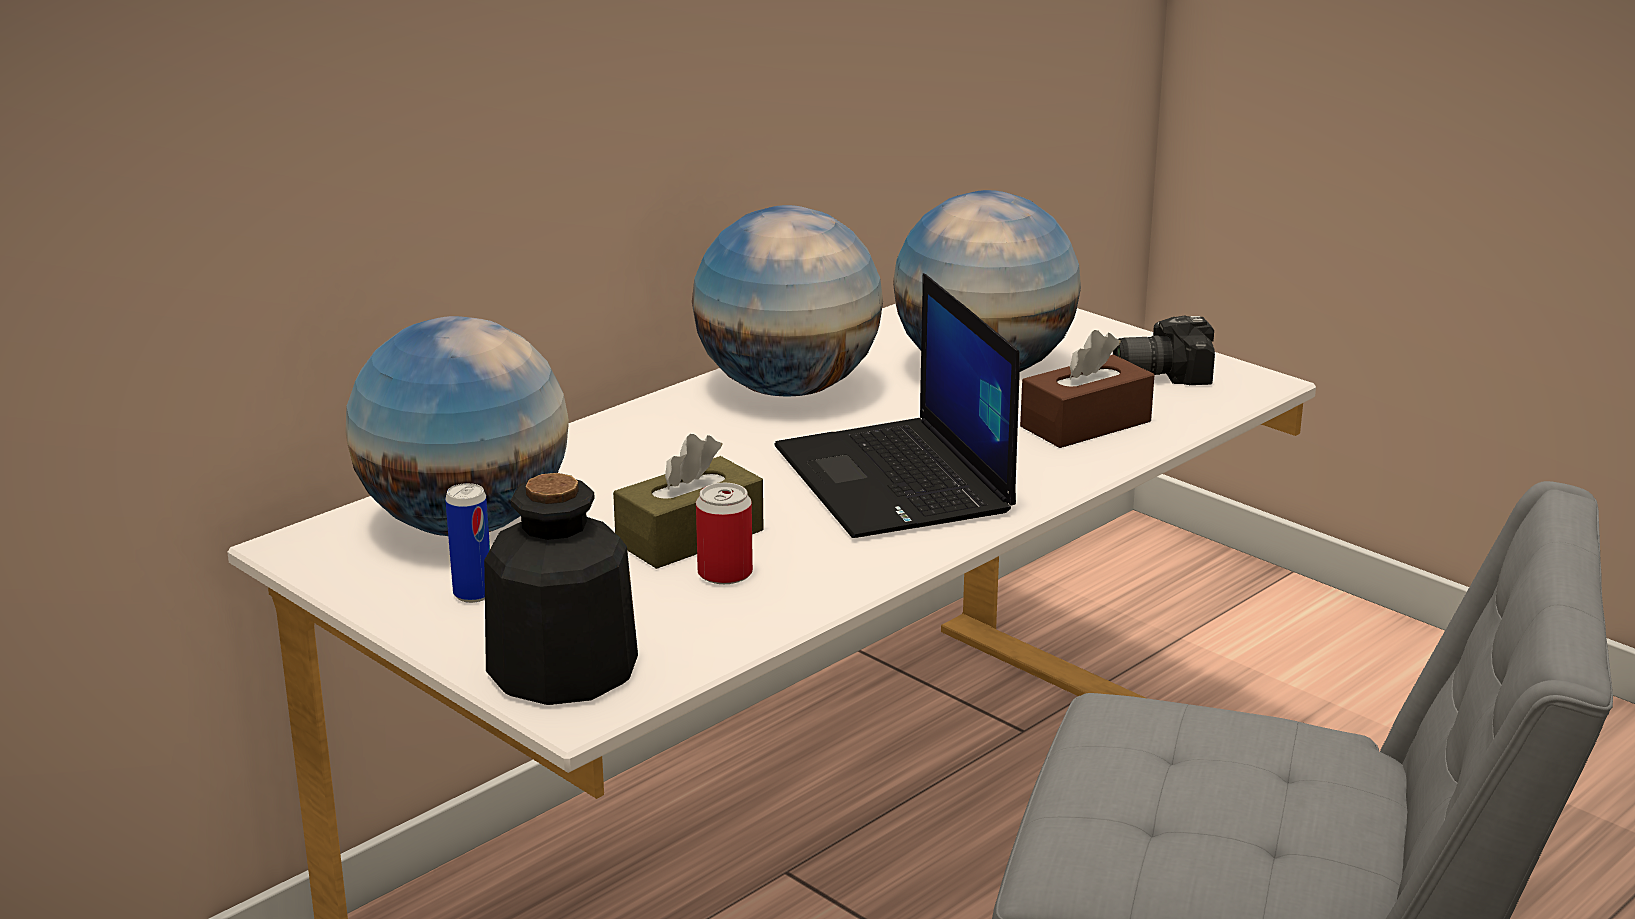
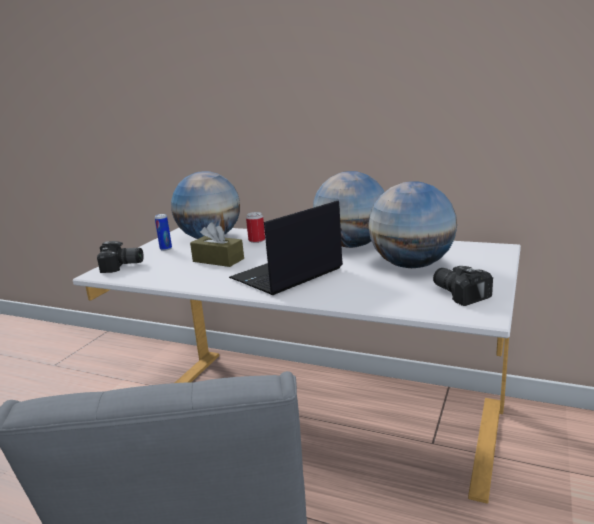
camera: 70 degrees right, 5 degrees down
bottle [484,473,638,705] -> camera [97,241,144,273]
can [696,483,753,584] -> can moved to [246,212,265,243]
brown tissue box [1020,330,1154,448] -> none

